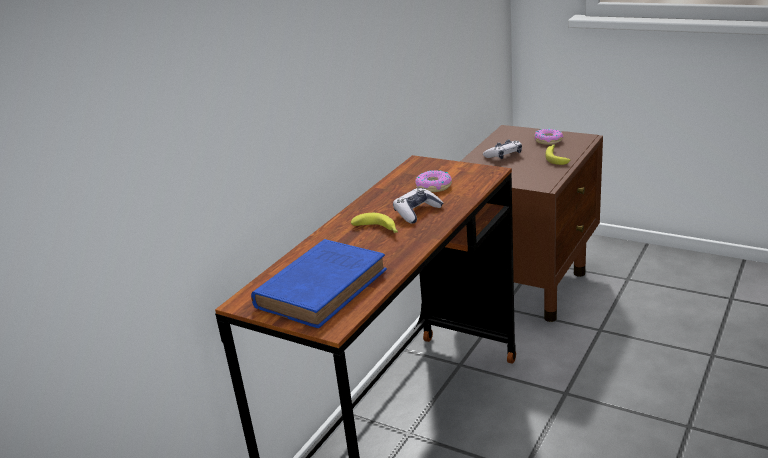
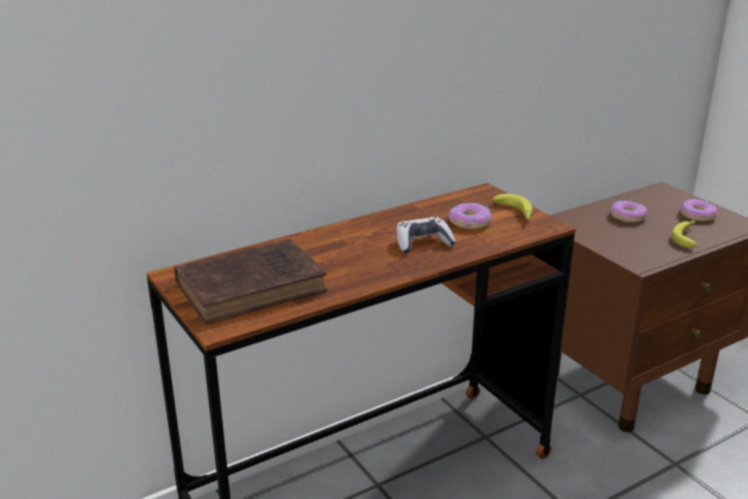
camera: 25 degrees right, 0 degrees up
blue book [251,239,387,328] -> brown book [174,239,327,324]
banana [351,213,398,233] -> banana moved to [492,194,533,220]
game controller [483,140,522,159] -> donut [610,201,648,223]

